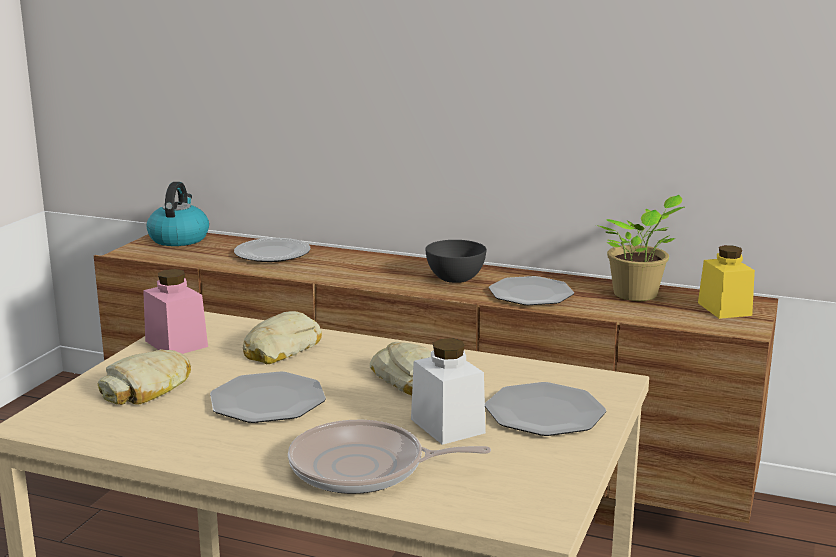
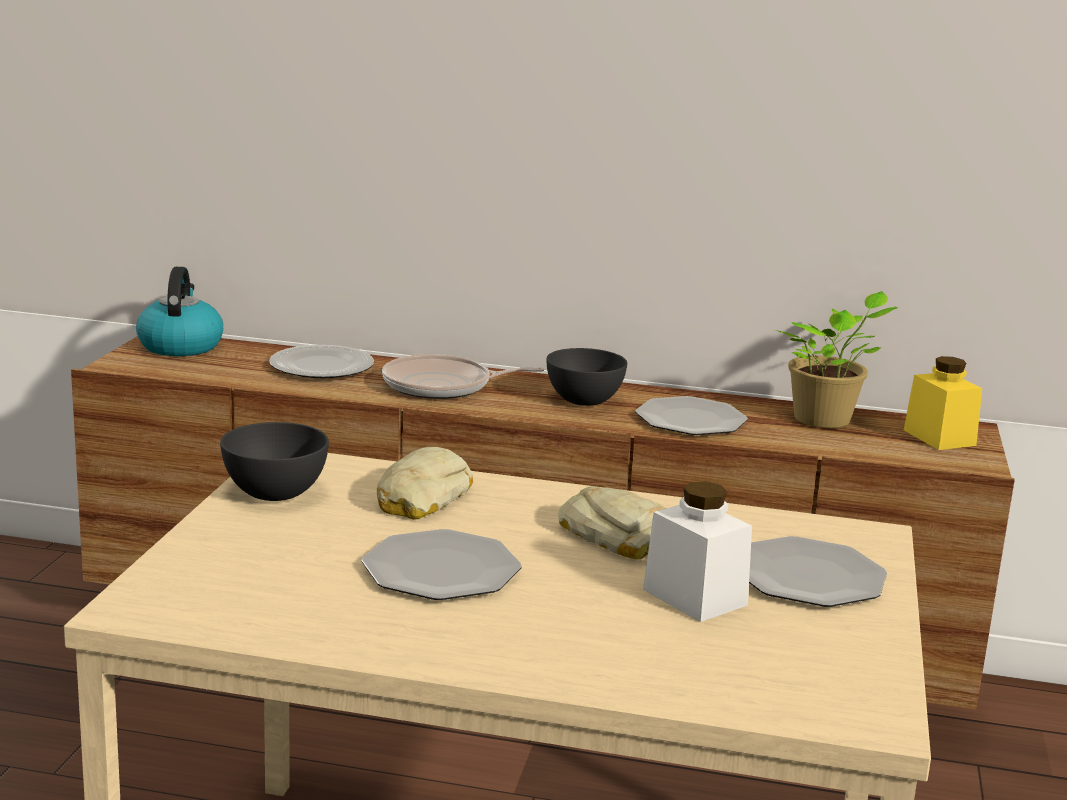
camera: 10 degrees left, 0 degrees up
bread [98,349,191,405] -> none
pink jar [143,269,208,354] -> grey bowl [220,422,329,501]
frying pan [288,420,491,494] -> frying pan moved to [382,354,545,399]

